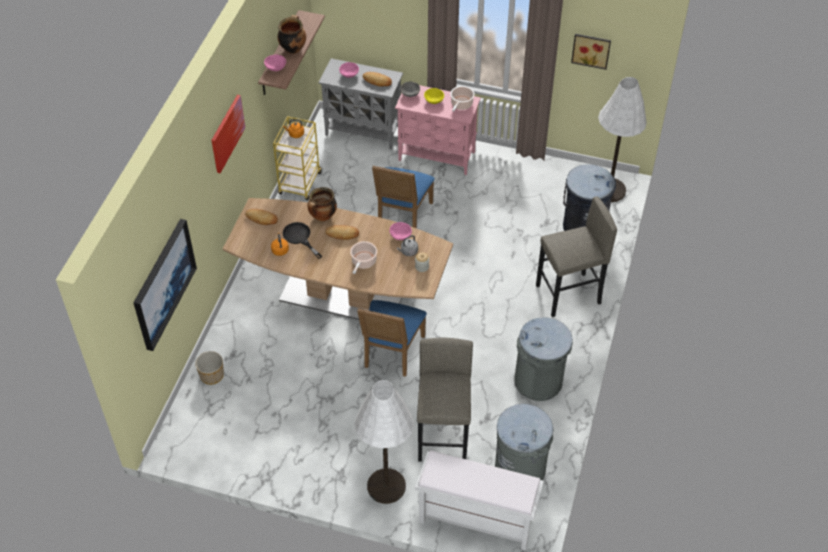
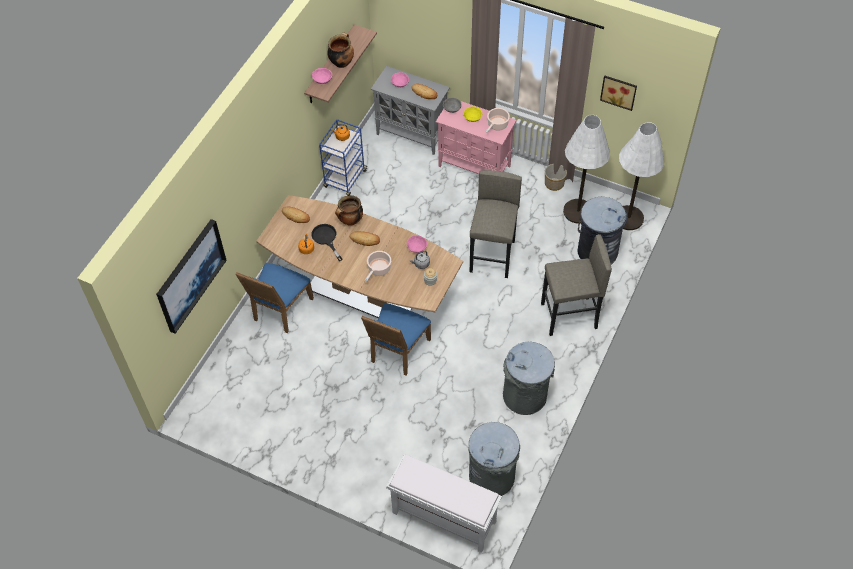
camera: 10 degrees right, 5 degrees up
planter [195,351,224,385] -> planter moved to [545,164,567,191]
picture [211,95,245,173] -> none
yellow cart [273,116,322,200] -> blue cart [319,119,368,196]
white floor lamp [355,380,414,504] -> white floor lamp moved to [563,115,610,224]
blue chair [372,166,435,228] -> blue chair moved to [235,263,314,333]
grey stool [417,338,473,462] -> grey stool moved to [470,170,522,278]

